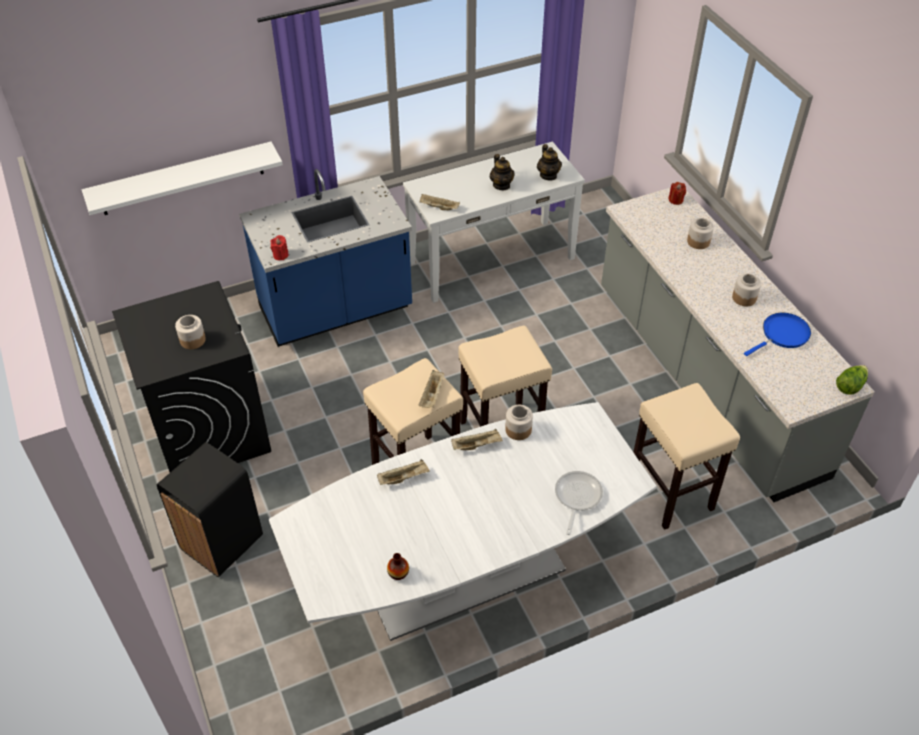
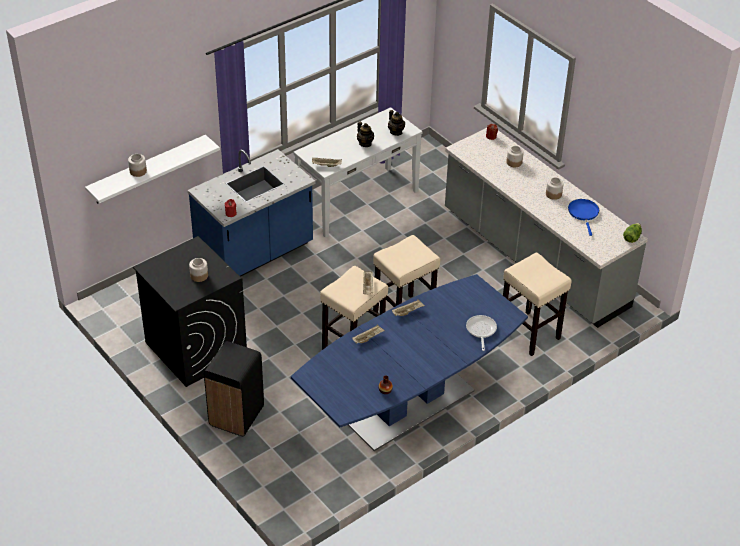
camera: 15 degrees left, 5 degrees down
white dining table [269,402,657,641] -> blue dining table [291,274,528,451]
jar [505,405,533,440] -> jar moved to [128,154,147,177]
blue frying pan [744,313,811,356] -> blue frying pan turned 45 degrees counterclockwise [568,199,599,236]

